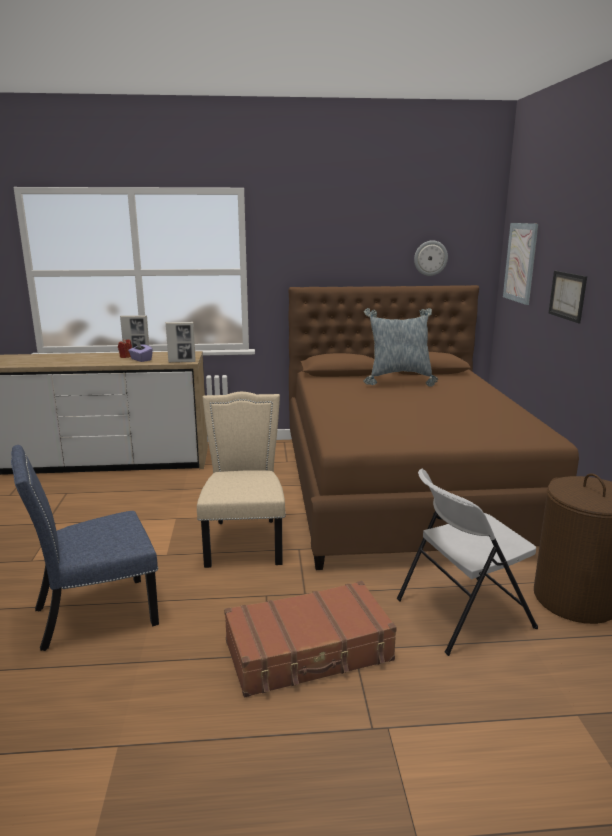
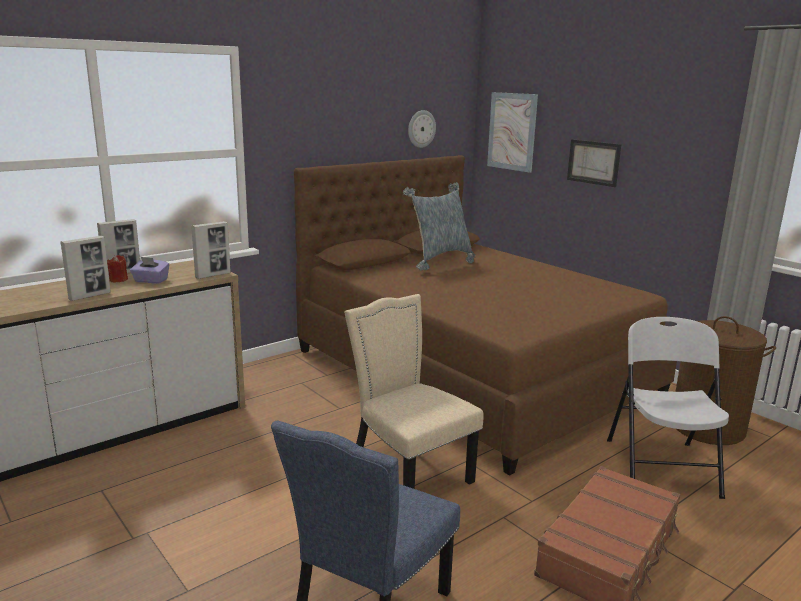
camera: 35 degrees left, 0 degrees up
white chair [397,469,538,656] -> white chair turned 150 degrees clockwise [607,317,729,499]
none -> picture frame [60,236,111,301]

